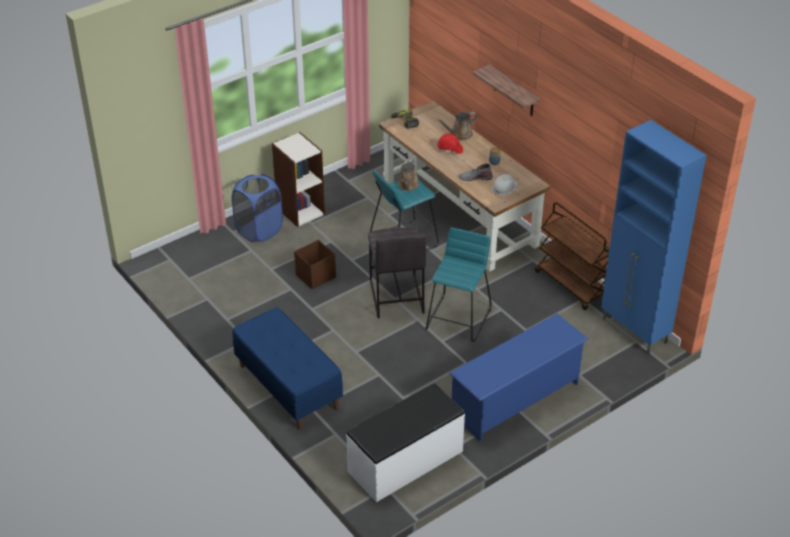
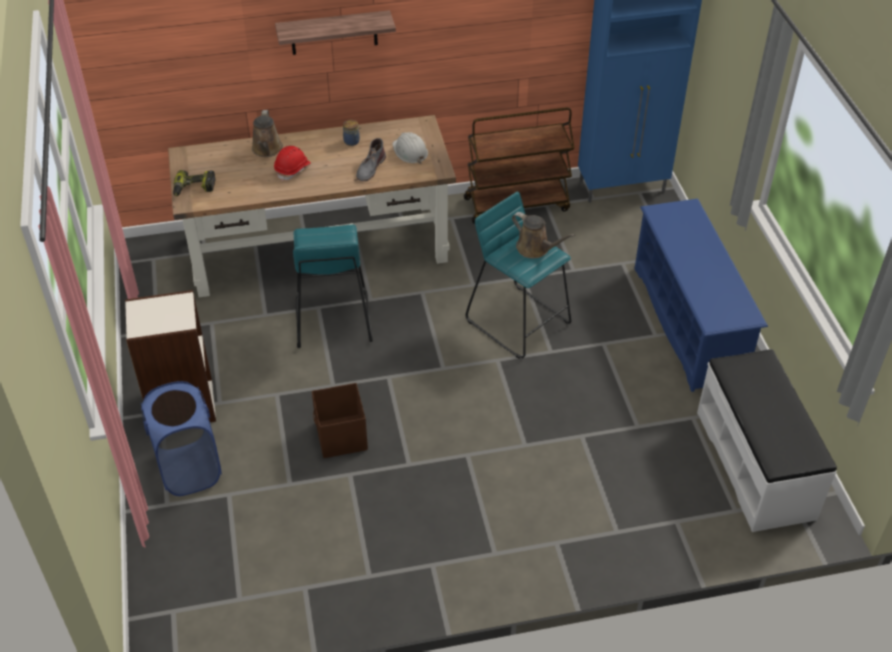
camera: 65 degrees left, 5 degrees up
blue bench [233,307,343,430] -> none
grey stool [368,228,426,318] -> none
brown watering can [398,159,419,191] -> brown watering can moved to [512,212,575,259]

